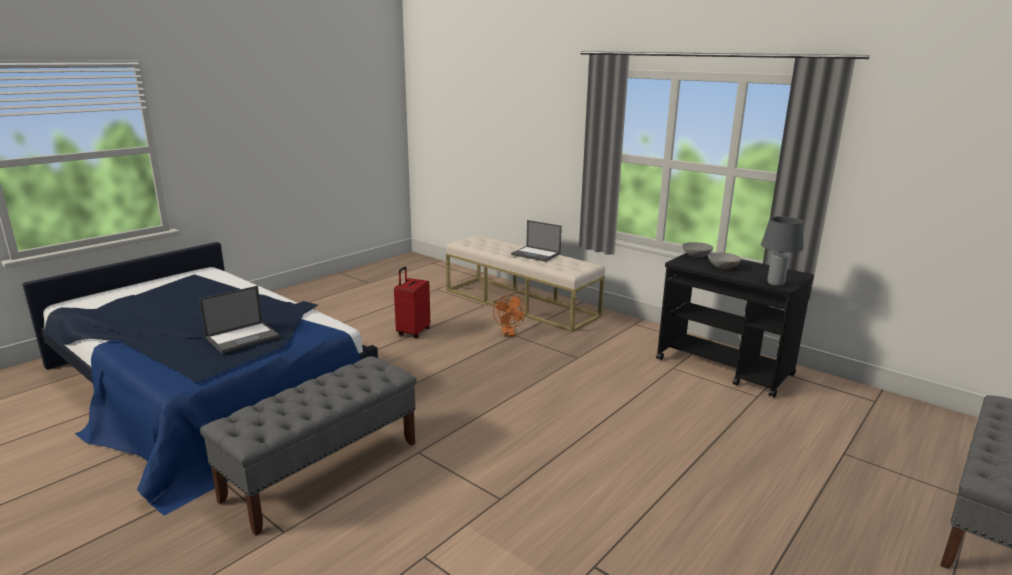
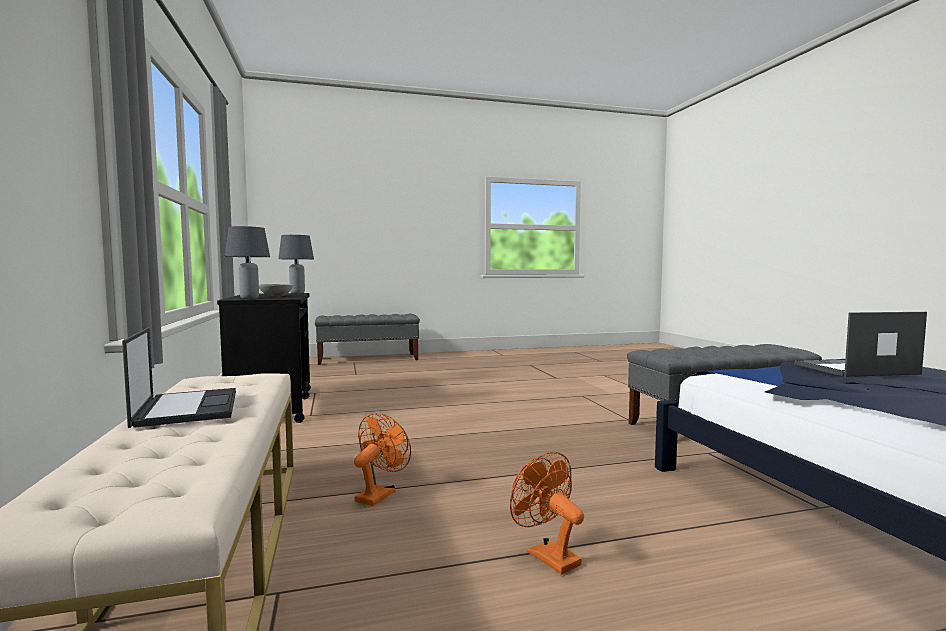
camera: 145 degrees left, 15 degrees down
red suitcase [394,267,430,338] -> orange fan [510,452,584,575]
grey bowl [682,242,713,258] -> grey table lamp [225,226,270,299]

